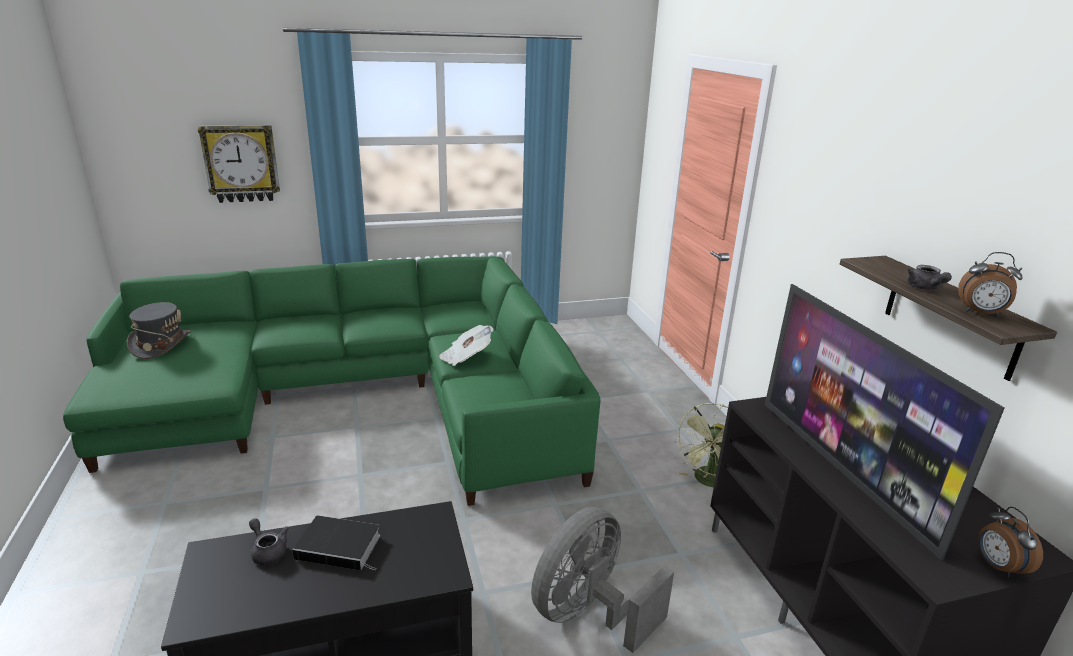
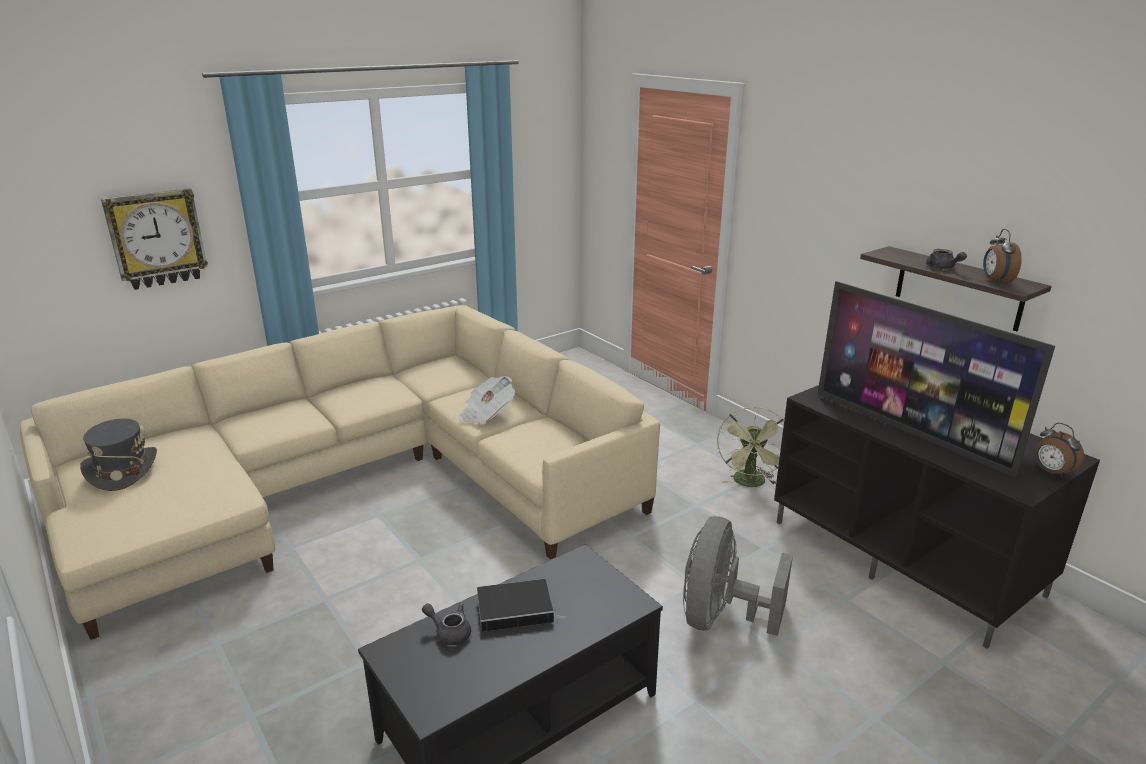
camera: 20 degrees left, 0 degrees up
green sofa [63,256,601,506] -> beige sofa [20,305,660,640]
alarm clock [958,252,1023,317] -> alarm clock turned 90 degrees clockwise [983,229,1022,284]

